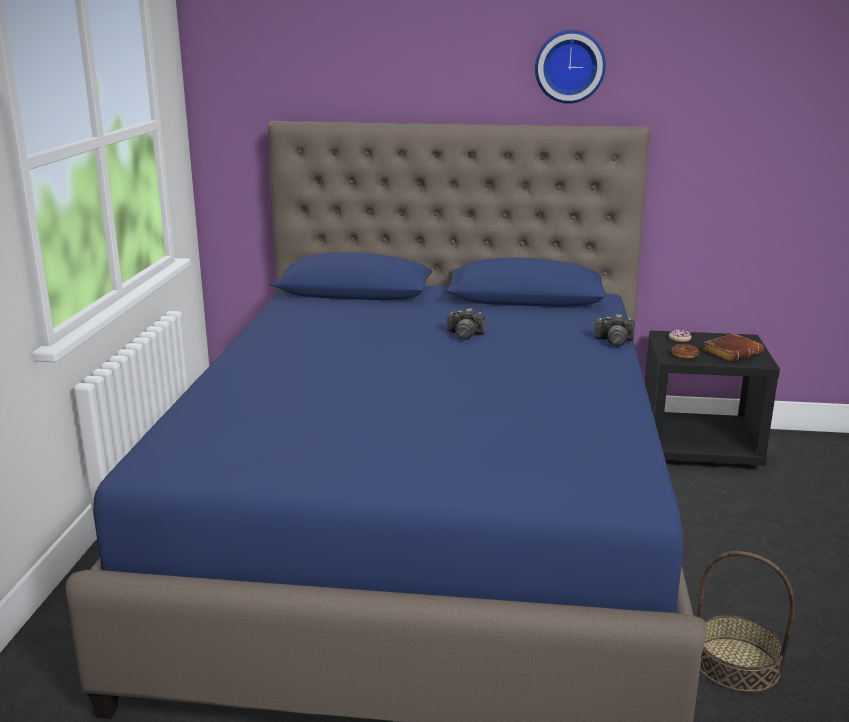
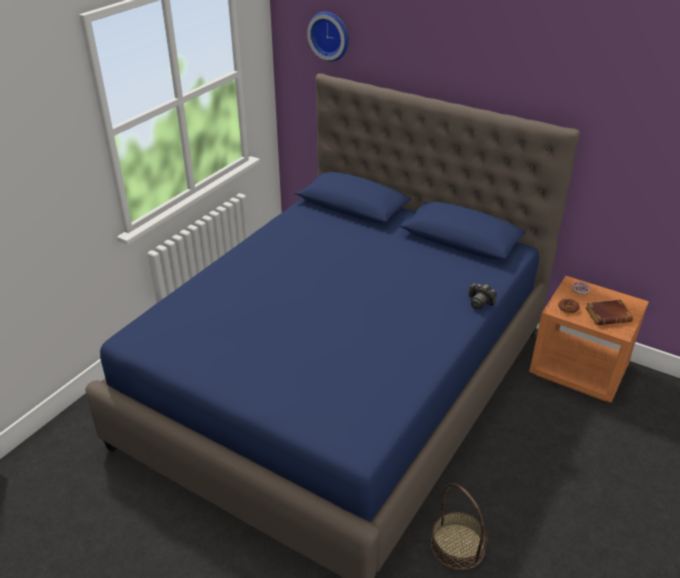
camera: 25 degrees right, 15 degrees up
camera [446,308,485,340] -> none
wall clock [535,30,606,104] -> wall clock moved to [307,11,349,61]
black nightstand [645,331,780,469] -> orange nightstand [529,276,649,403]

